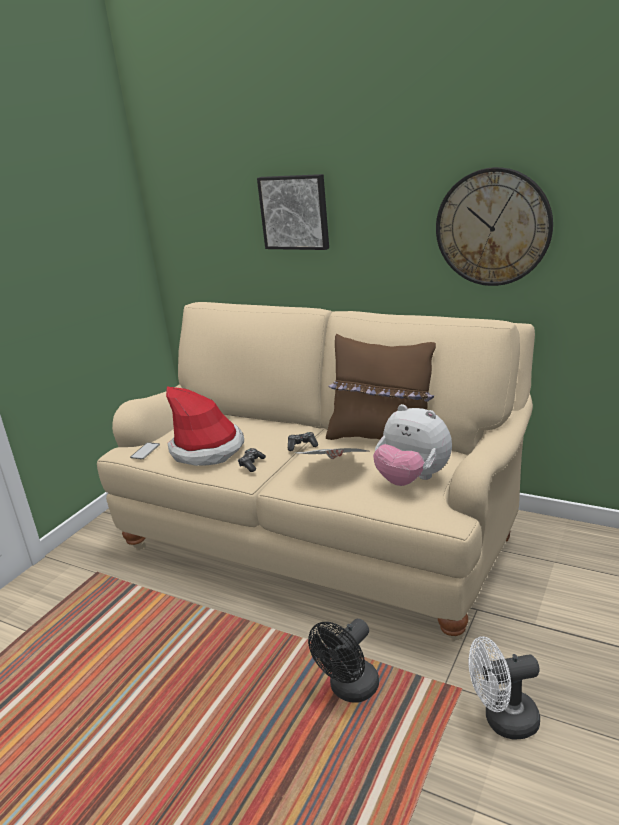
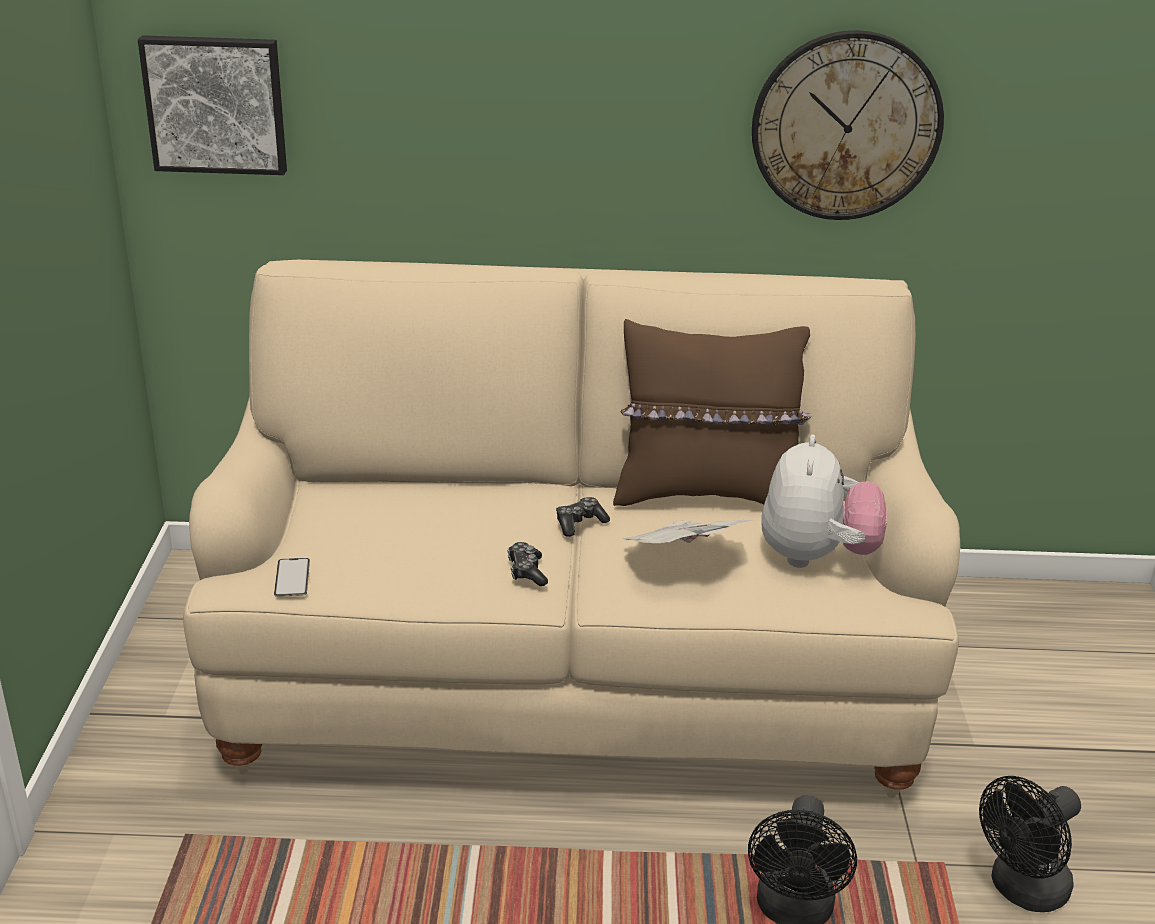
camera: 30 degrees left, 5 degrees up
hat [166,387,244,466] -> none
picture [257,174,329,250] -> picture moved to [138,35,287,175]
plush toy [373,404,452,486] -> plush toy turned 90 degrees counterclockwise [761,434,887,568]
white fan [468,636,540,740] -> black fan [979,776,1081,912]

